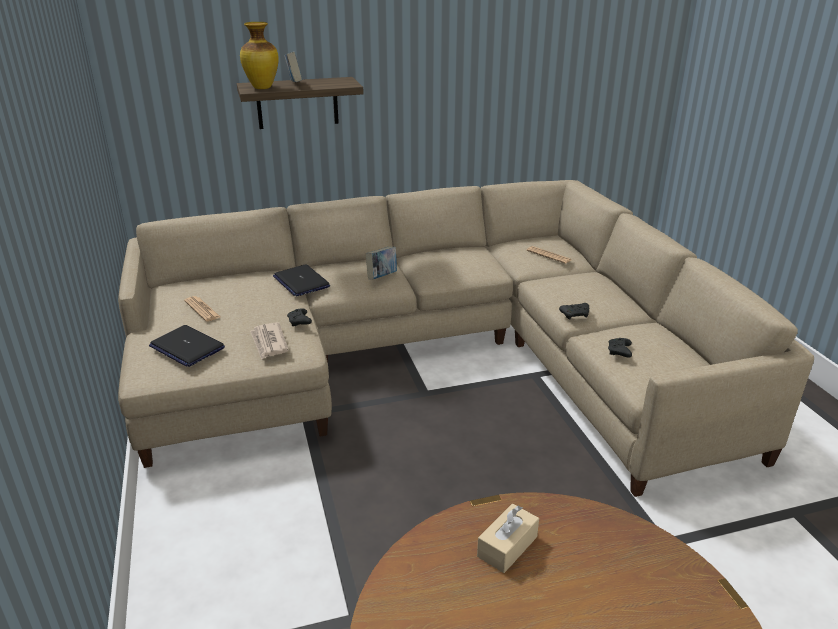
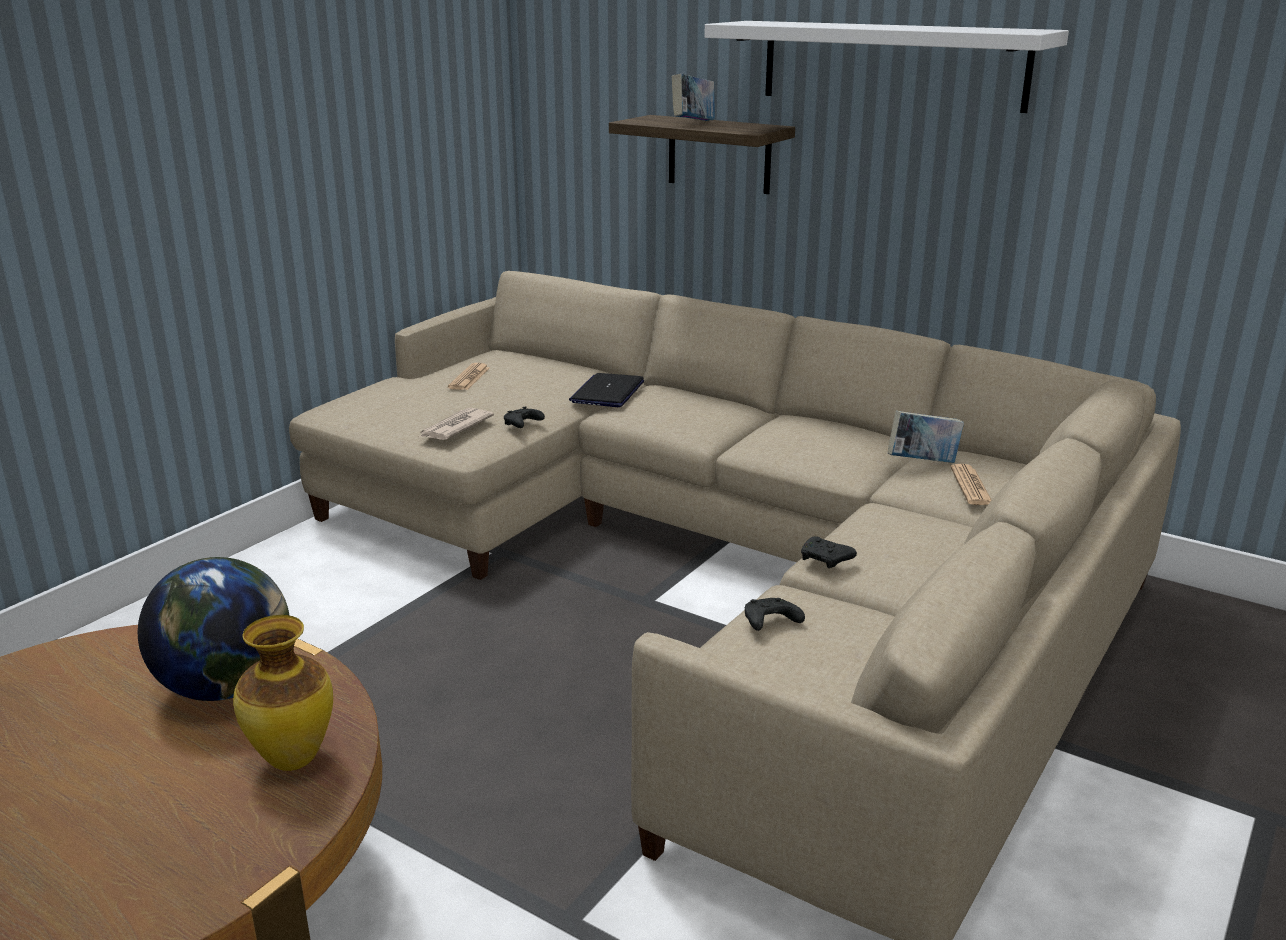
camera: 50 degrees right, 5 degrees down
laptop [149,325,225,367] -> none
vase [240,22,279,89] -> vase moved to [233,615,333,771]
book [366,246,397,280] -> book moved to [888,411,964,463]
beige tissue box [477,504,539,573] -> globe [138,557,290,701]
none -> white shelf [704,21,1069,113]

